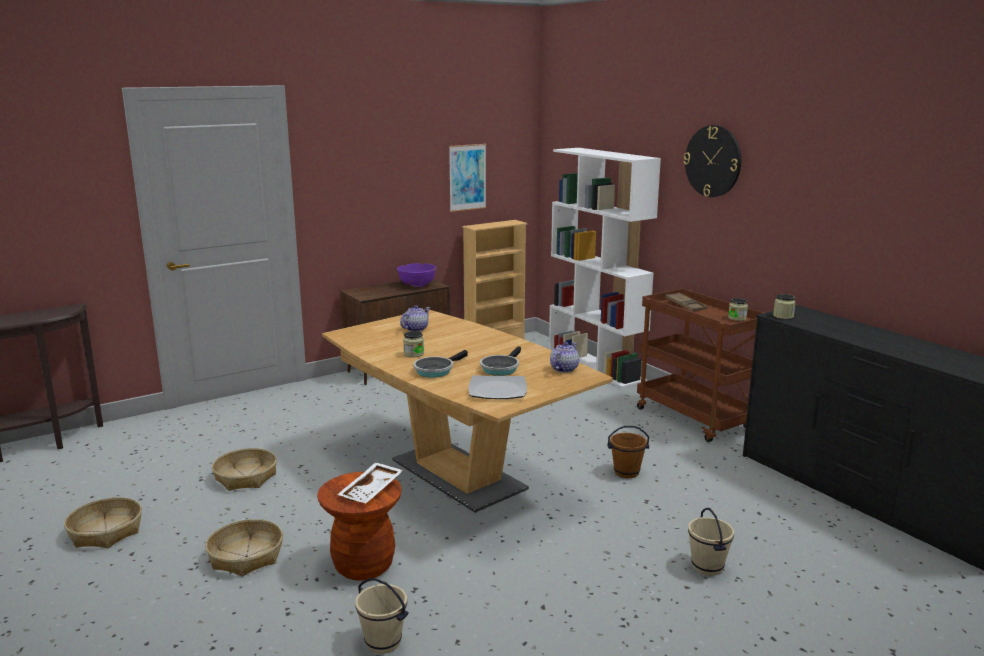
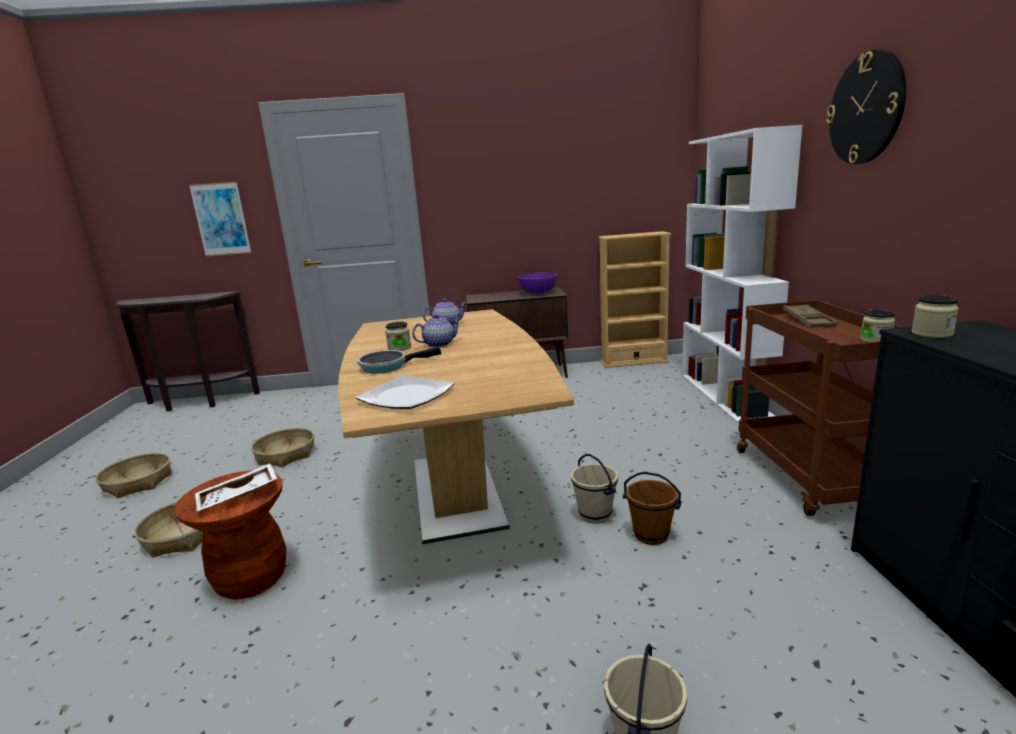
camera: 30 degrees right, 0 degrees up
beige bucket [355,578,408,654] -> beige bucket moved to [571,454,618,524]
picture [449,144,486,212] -> picture moved to [189,182,252,256]
frying pan [480,346,521,376] -> none
teapot [550,342,579,373] -> teapot moved to [412,314,461,347]

